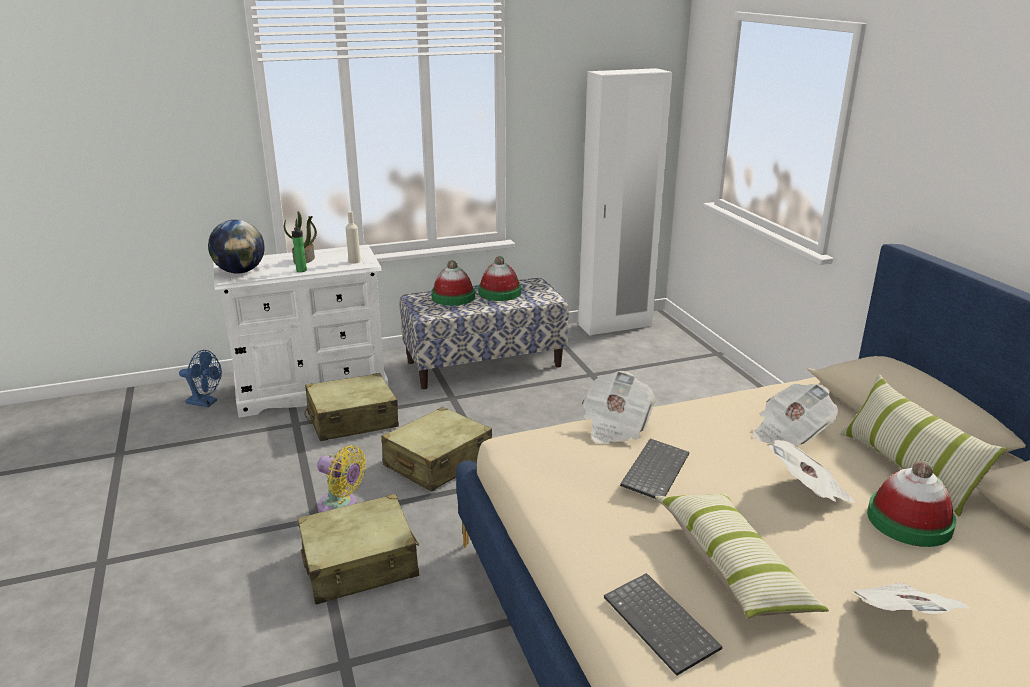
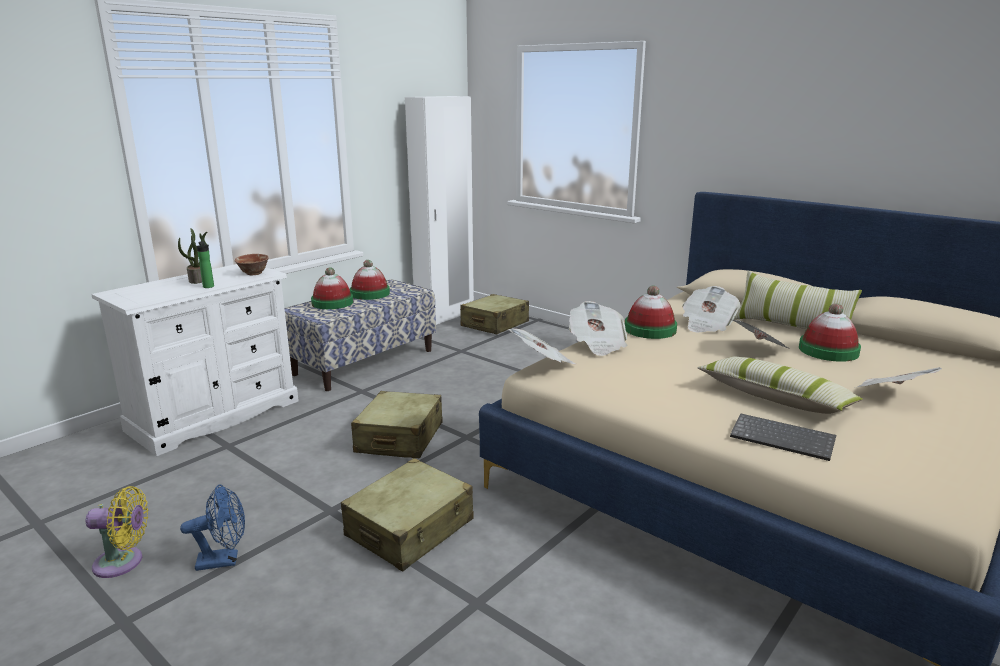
camera: 30 degrees left, 5 degrees down
blue fan [179,350,222,407] -> blue fan moved to [180,484,245,571]
globe [208,220,265,274] -> none
beige suitcase [304,373,399,441] -> beige suitcase moved to [460,294,529,334]
yellow fan [317,445,366,512] -> yellow fan moved to [85,486,148,578]
beige bottle [346,211,361,264] -> bowl [235,254,269,276]
keyboard [620,438,689,499] -> none
none -> newspaper [508,328,576,364]
none -> hat [625,285,677,339]

